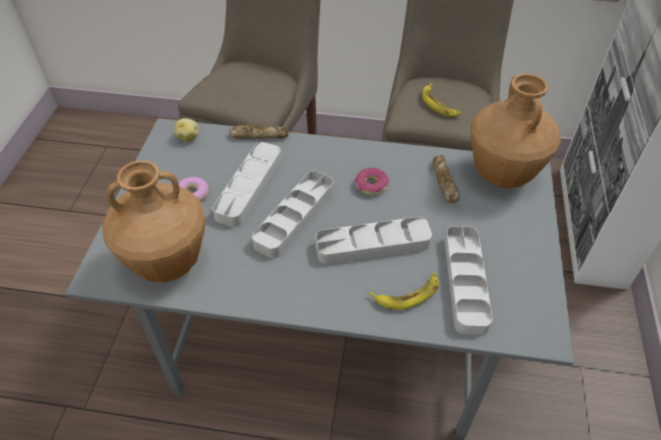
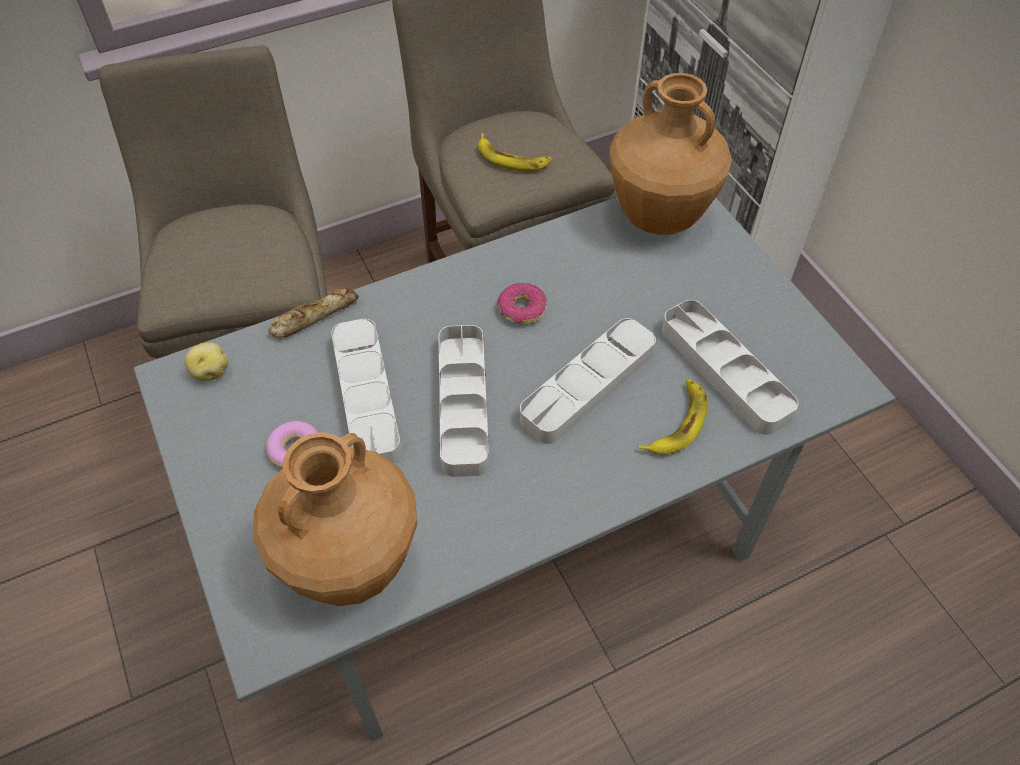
camera: 35 degrees left, 5 degrees up
bread [433,155,460,203] -> none

